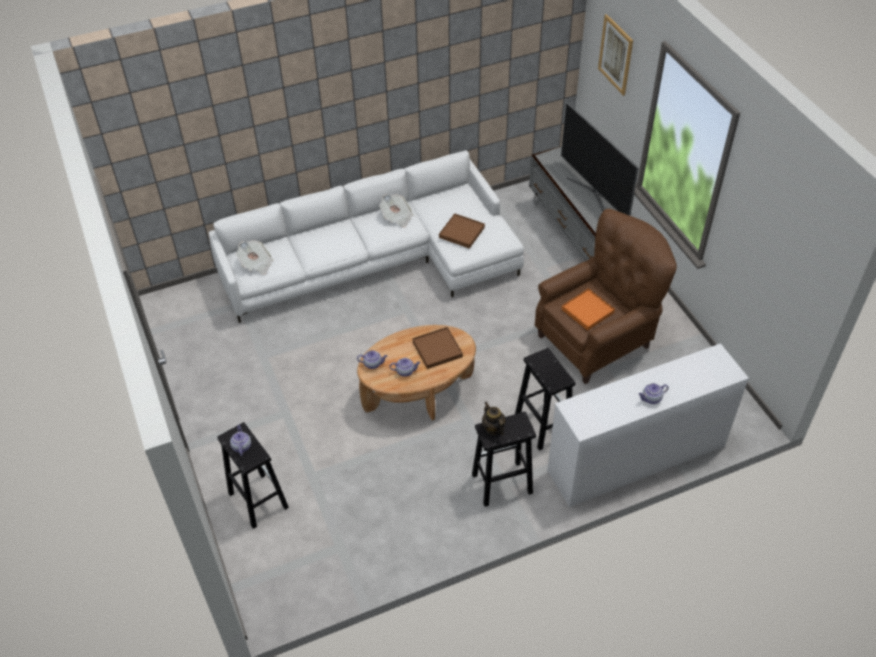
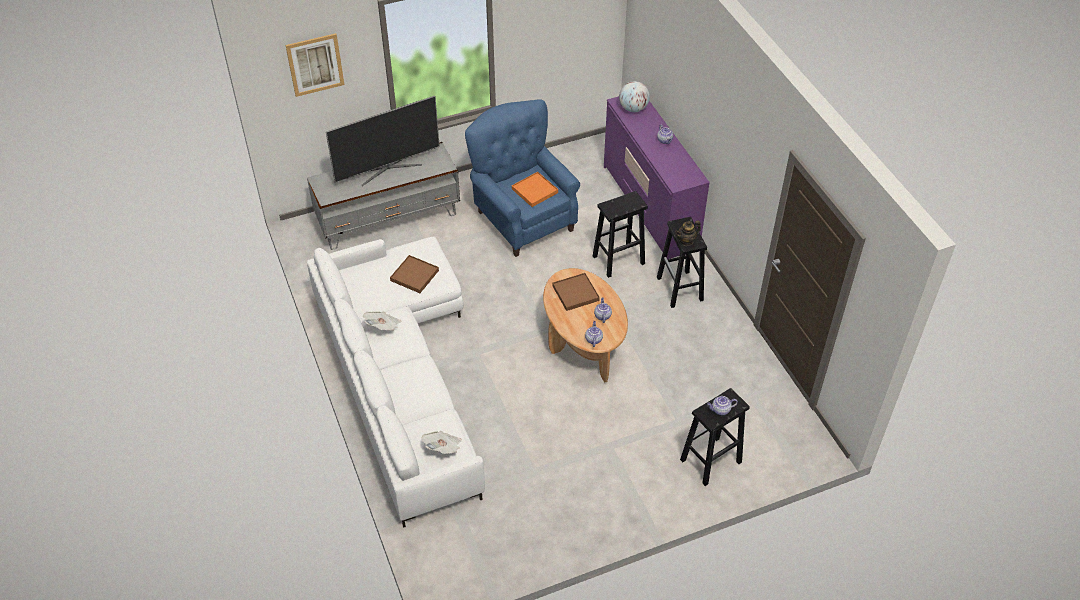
camera: 90 degrees left, 0 degrees up
brown armchair [535,209,677,384] -> blue armchair [465,99,580,257]
white dresser [547,343,749,507] -> purple dresser [604,96,710,259]
none -> globe [619,81,650,112]

